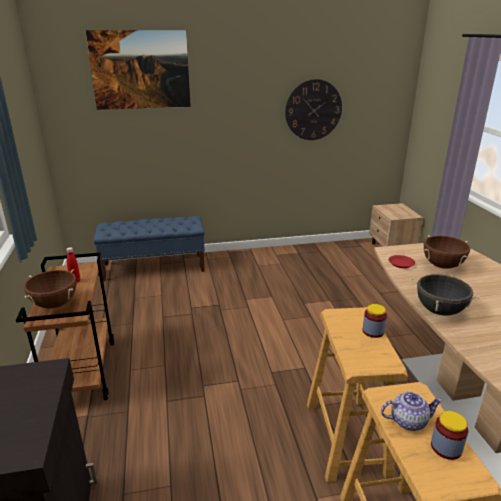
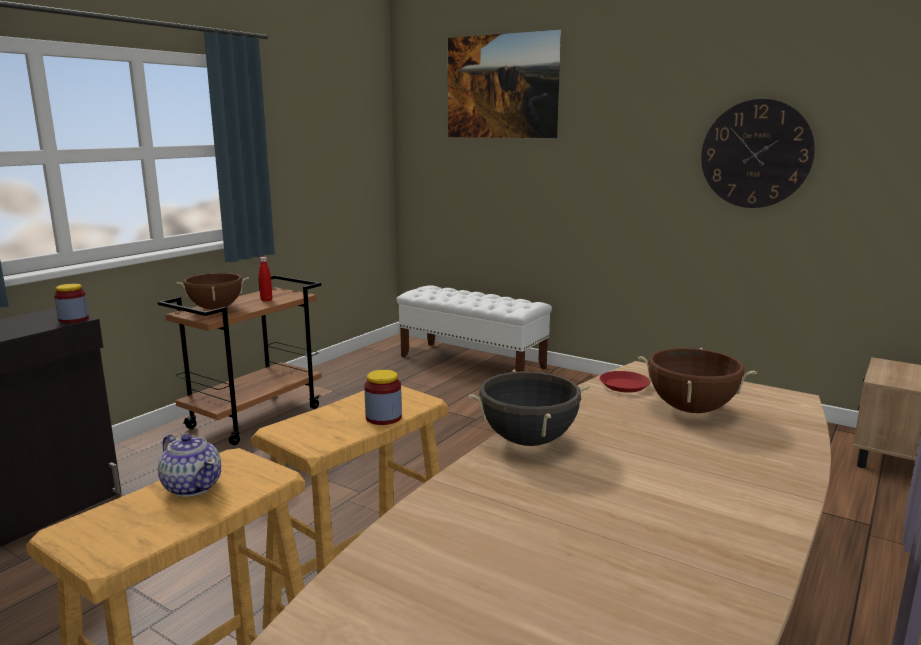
camera: 45 degrees right, 10 degrees down
blue bench [94,216,205,281] -> white bench [397,285,552,372]
jar [431,411,468,460] -> jar moved to [54,284,89,323]

